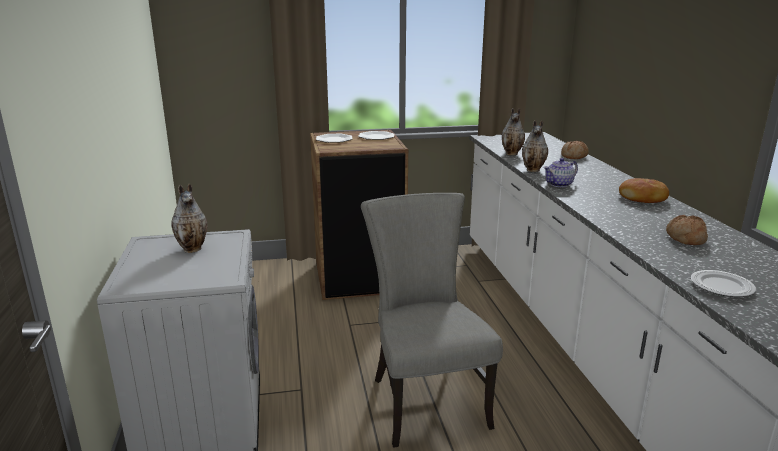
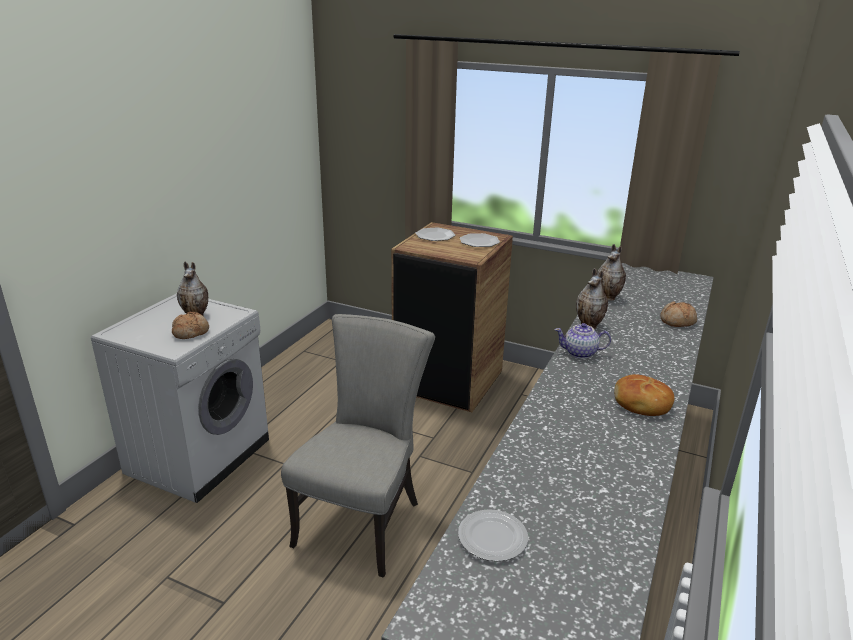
camera: 35 degrees right, 5 degrees up
bread [666,215,708,245] -> bread moved to [172,312,209,339]

